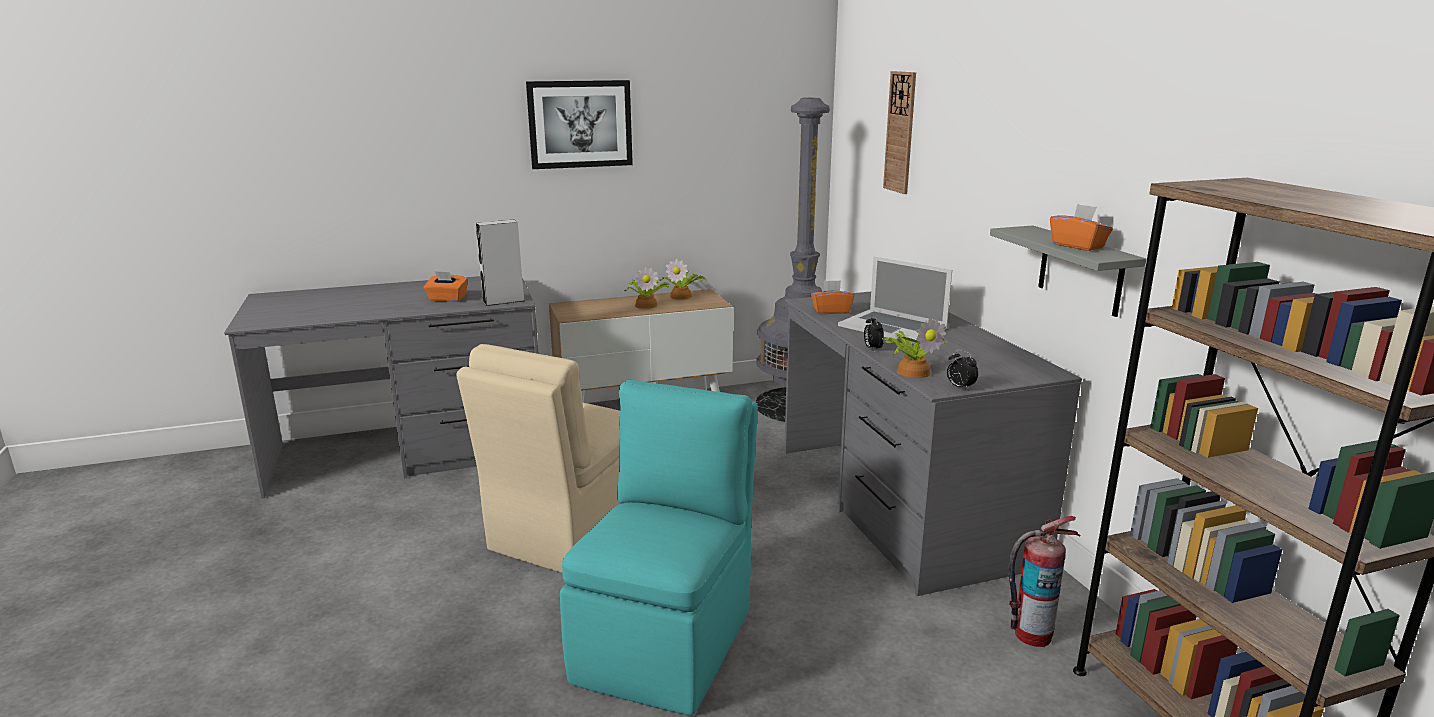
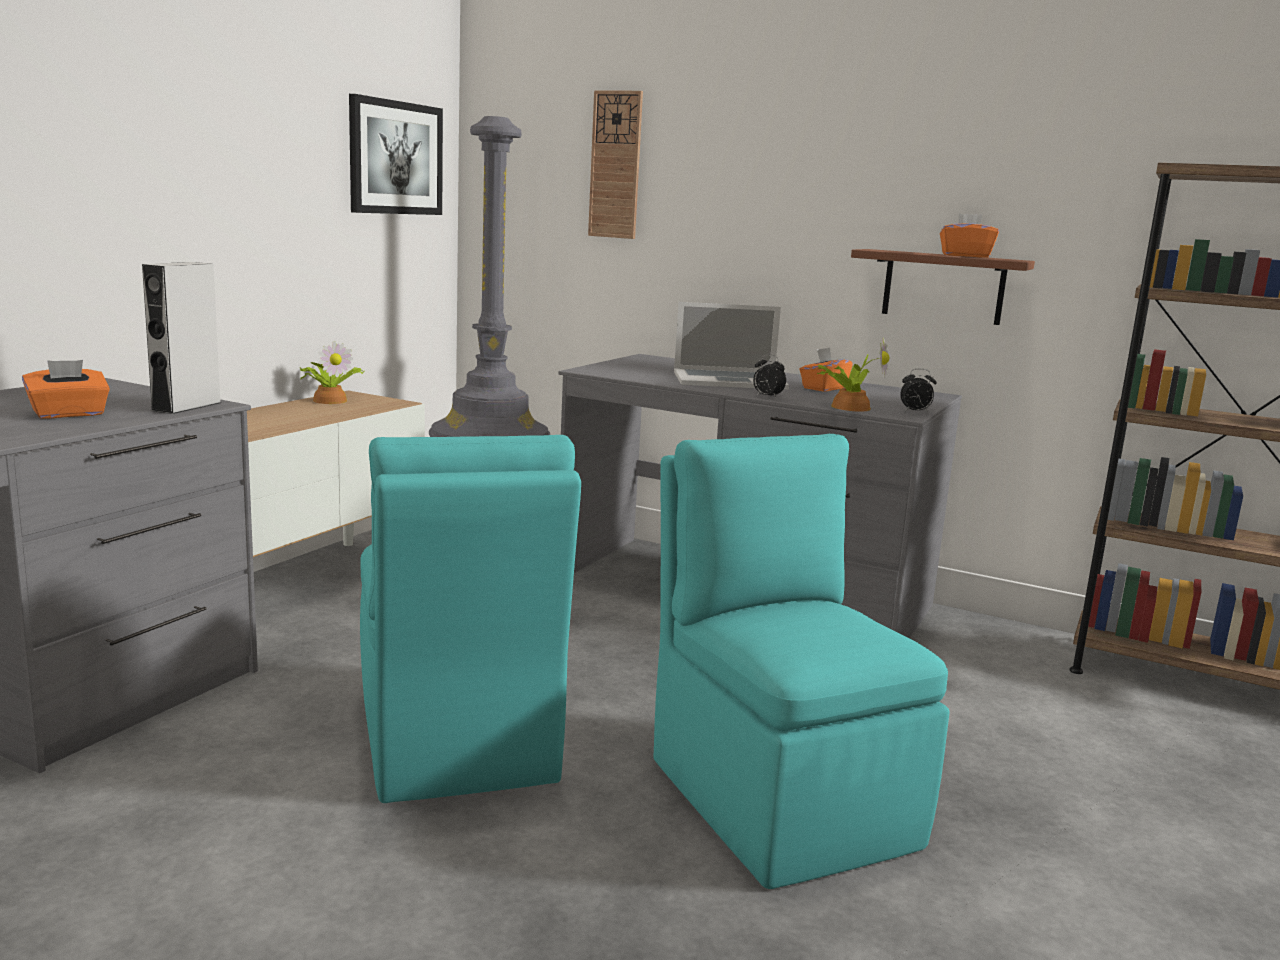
camera: 45 degrees left, 5 degrees down
beige chair [456,344,620,573] -> turquoise chair [360,435,581,803]
picture [526,80,633,169] -> picture moved to [349,94,443,215]
potted plant [624,266,670,309] -> none
orange tissue box [811,280,854,314] -> orange tissue box moved to [799,347,853,392]
grey shelf [990,225,1146,317] -> brown shelf [851,249,1035,325]
fire extinguisher [1009,516,1081,647] -> none

